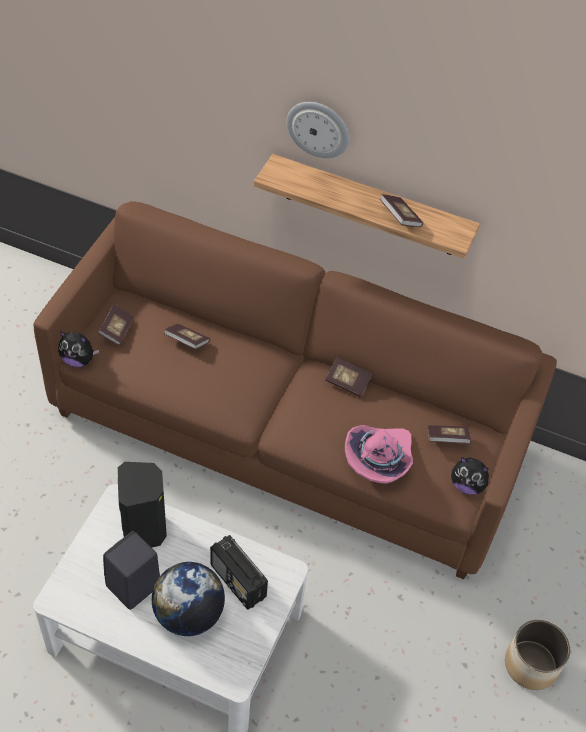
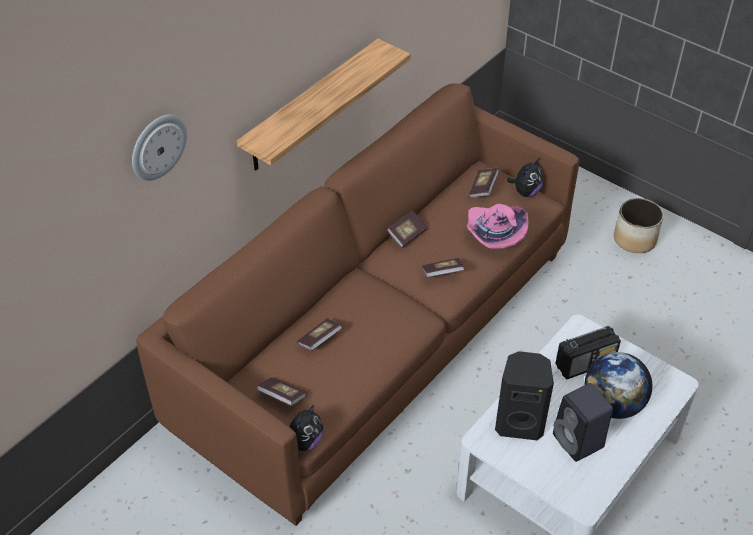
camera: 70 degrees left, 5 degrees down
wall clock [287,102,349,158] -> wall clock moved to [132,114,187,181]
book [379,194,423,227] -> book moved to [422,258,464,278]

